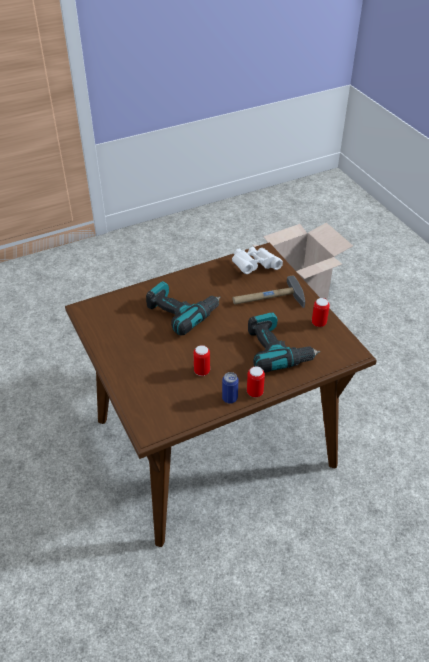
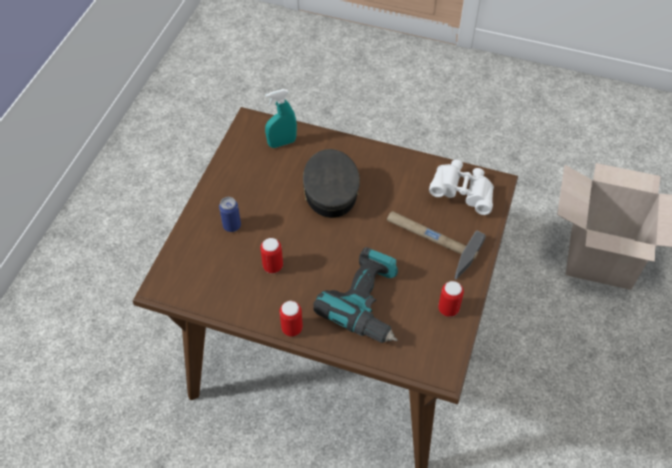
camera: 45 degrees right, 10 degrees up
power drill [146,281,221,336] -> grey cap [303,149,360,218]
can [222,372,238,404] -> can moved to [219,197,241,232]
none -> turquoise spray bottle [265,89,297,148]

